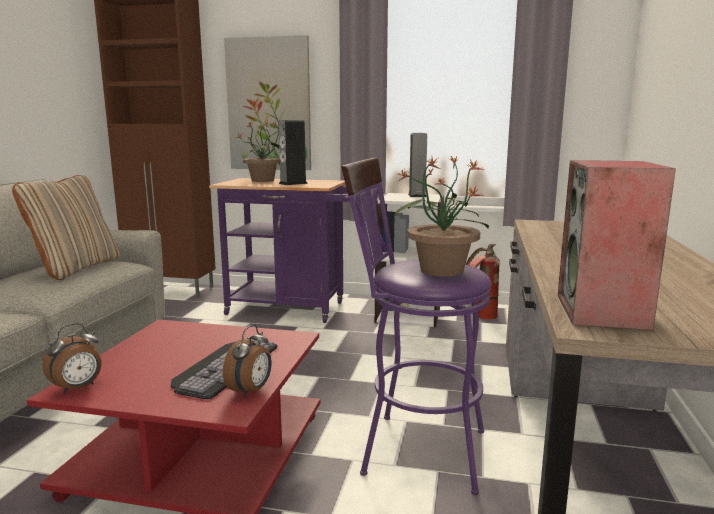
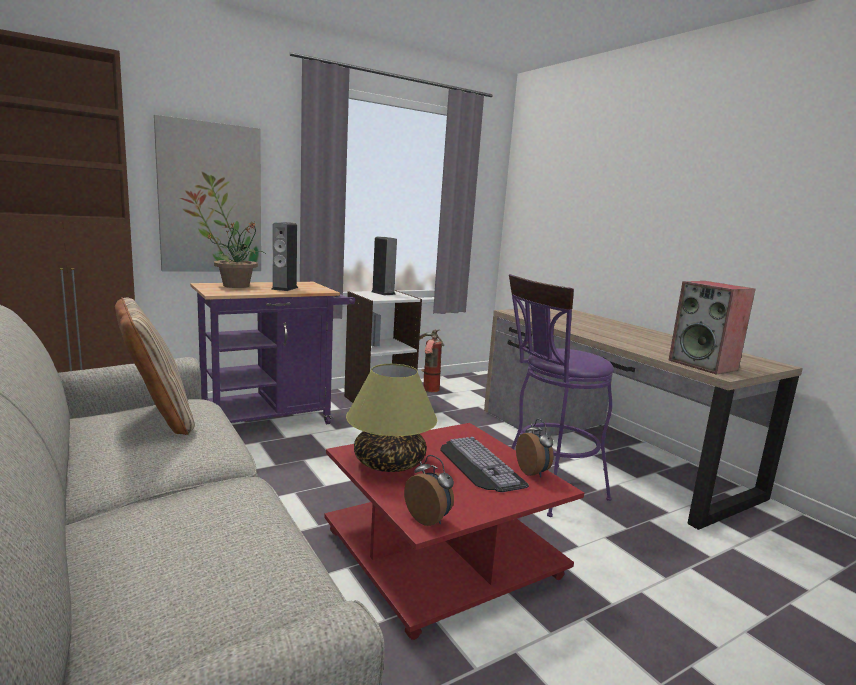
camera: 45 degrees left, 0 degrees up
alarm clock [43,323,101,394] -> alarm clock turned 45 degrees counterclockwise [404,455,454,526]
potted plant [394,156,489,277] -> none
none -> table lamp [346,364,438,472]

